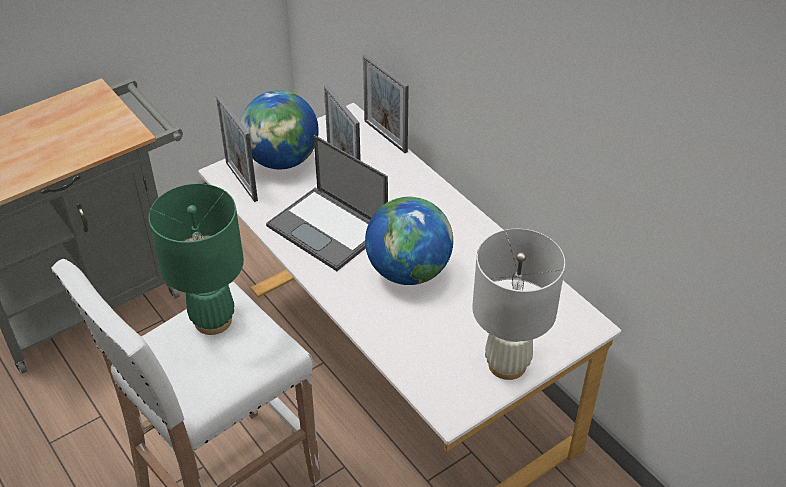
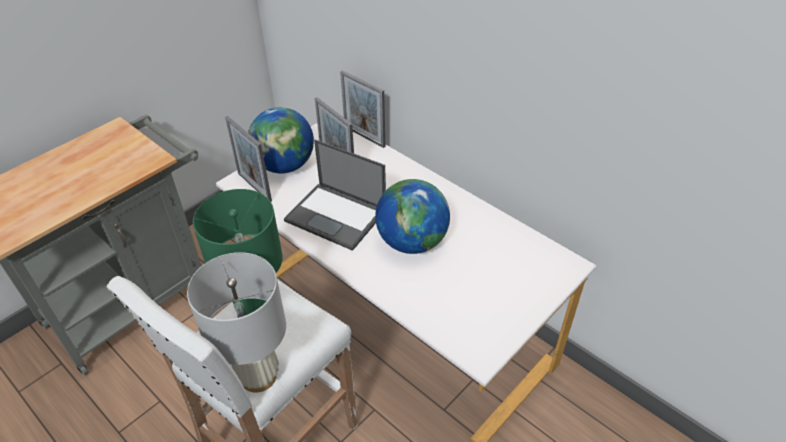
camera: 10 degrees left, 0 degrees up
white table lamp [472,229,565,380] -> white table lamp moved to [187,252,286,393]

